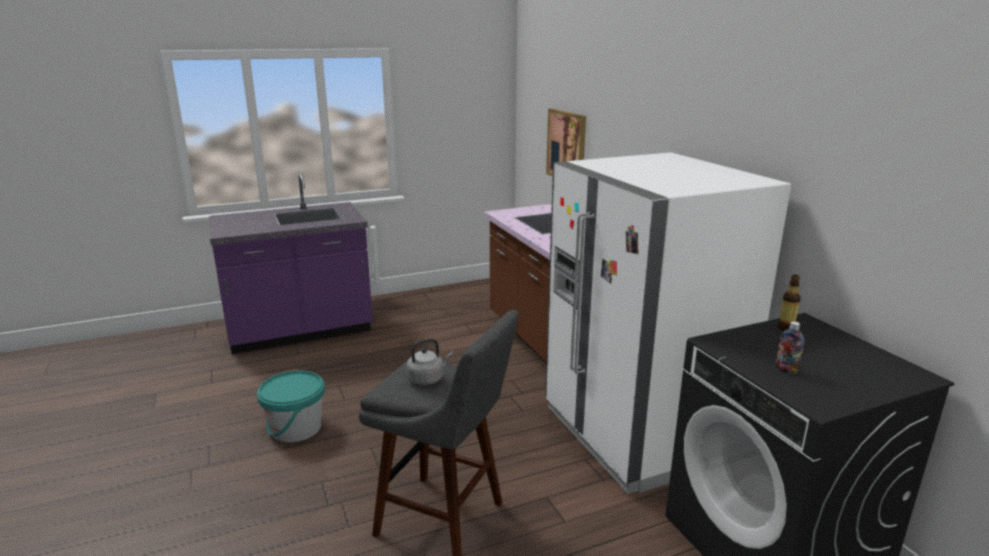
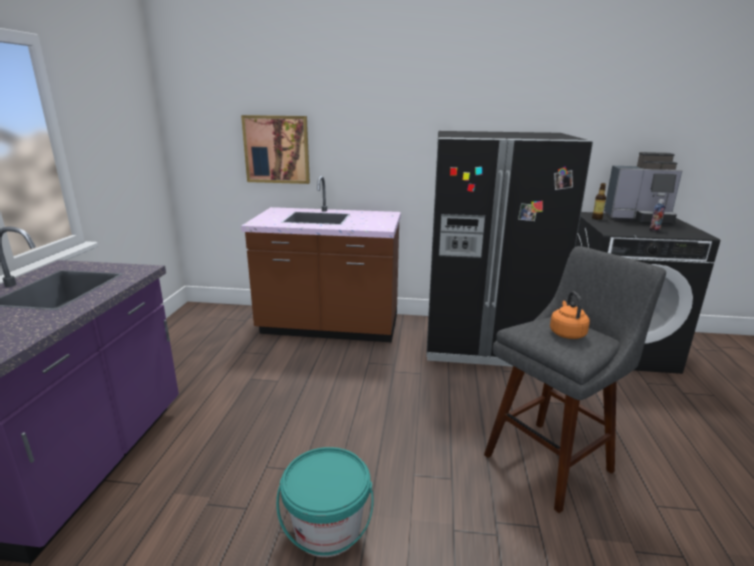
camera: 60 degrees left, 0 degrees up
grey kettle [406,338,453,385] -> orange kettle [550,291,590,339]
white fridge [545,152,791,494] -> black fridge [426,131,593,367]
none -> coffee machine [604,152,683,225]

